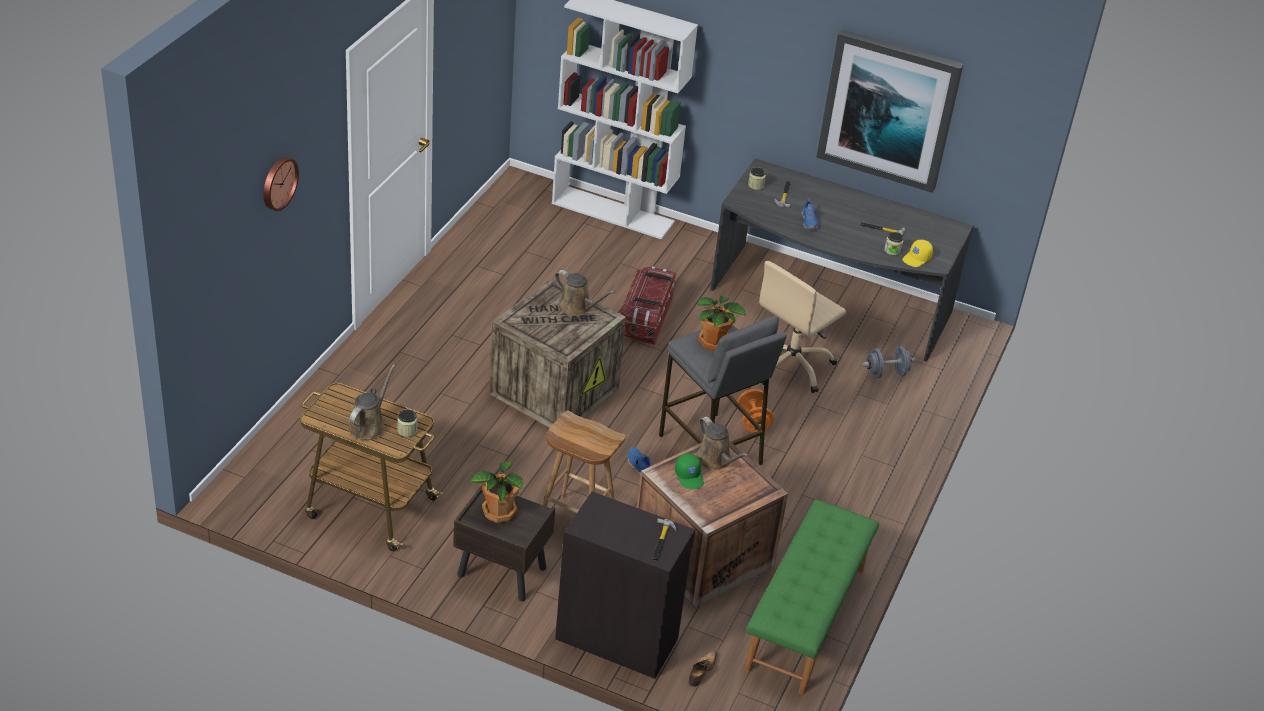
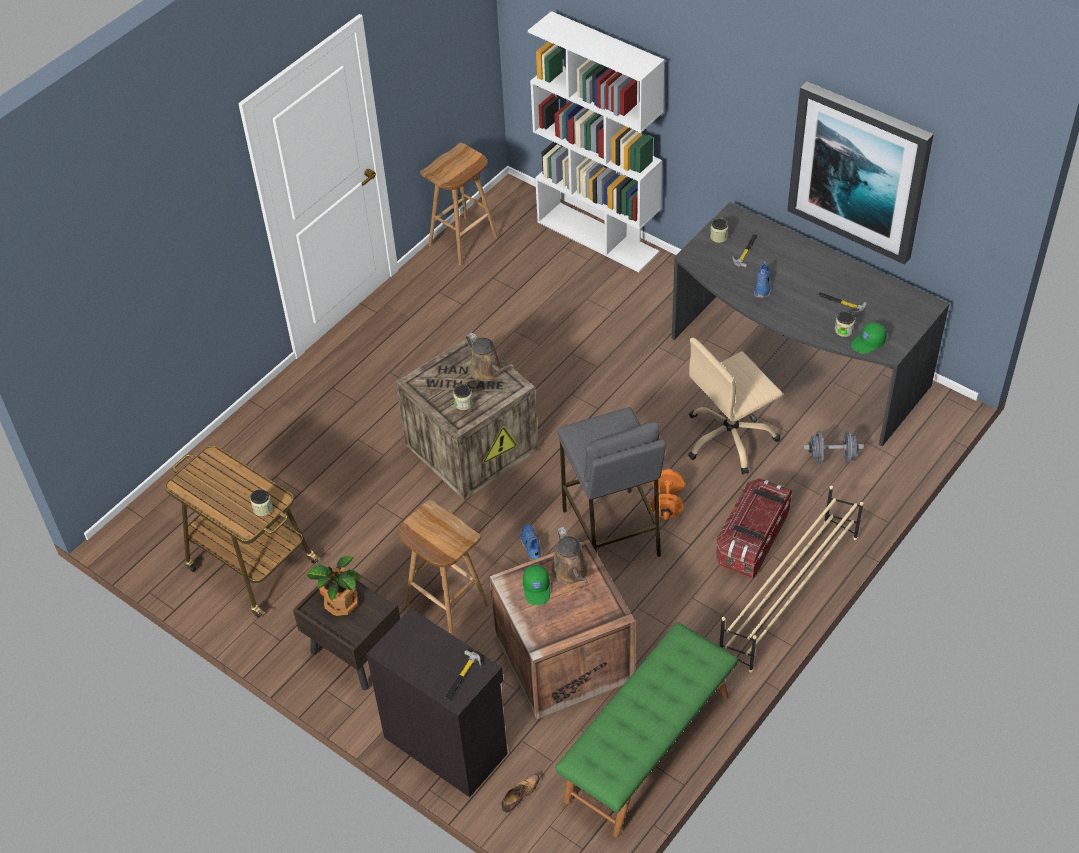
camera: 20 degrees right, 10 degrees up
wall clock [263,157,299,211] -> none
brown watering can [348,364,396,440] -> none
storage box [621,266,676,345] -> storage box moved to [716,478,792,578]
potted plant [697,296,747,352] -> none
yellow cap [902,240,933,267] -> green cap [851,322,886,354]
none -> brown stool [420,143,498,265]
none -> jar [453,384,473,410]
none -> beige shoe rack [719,486,864,672]

